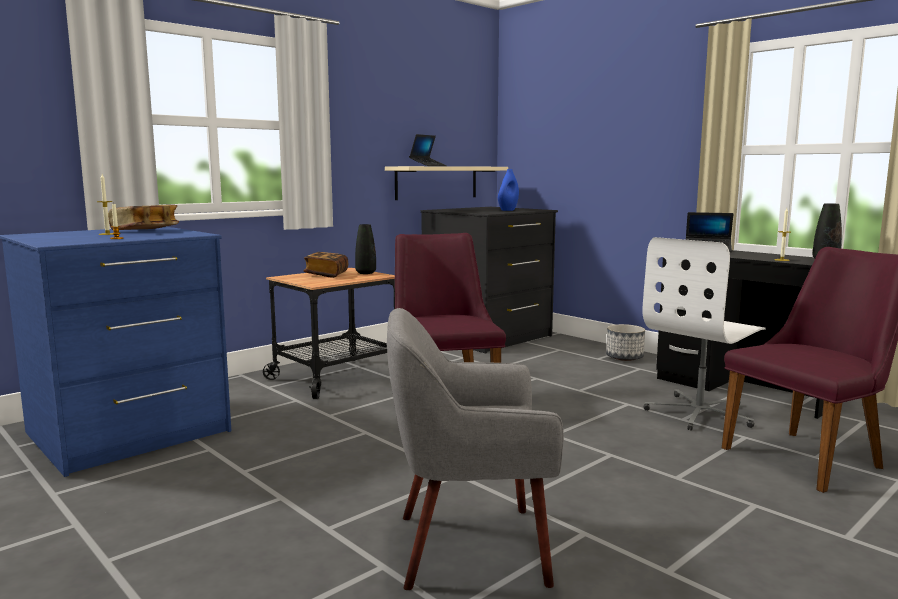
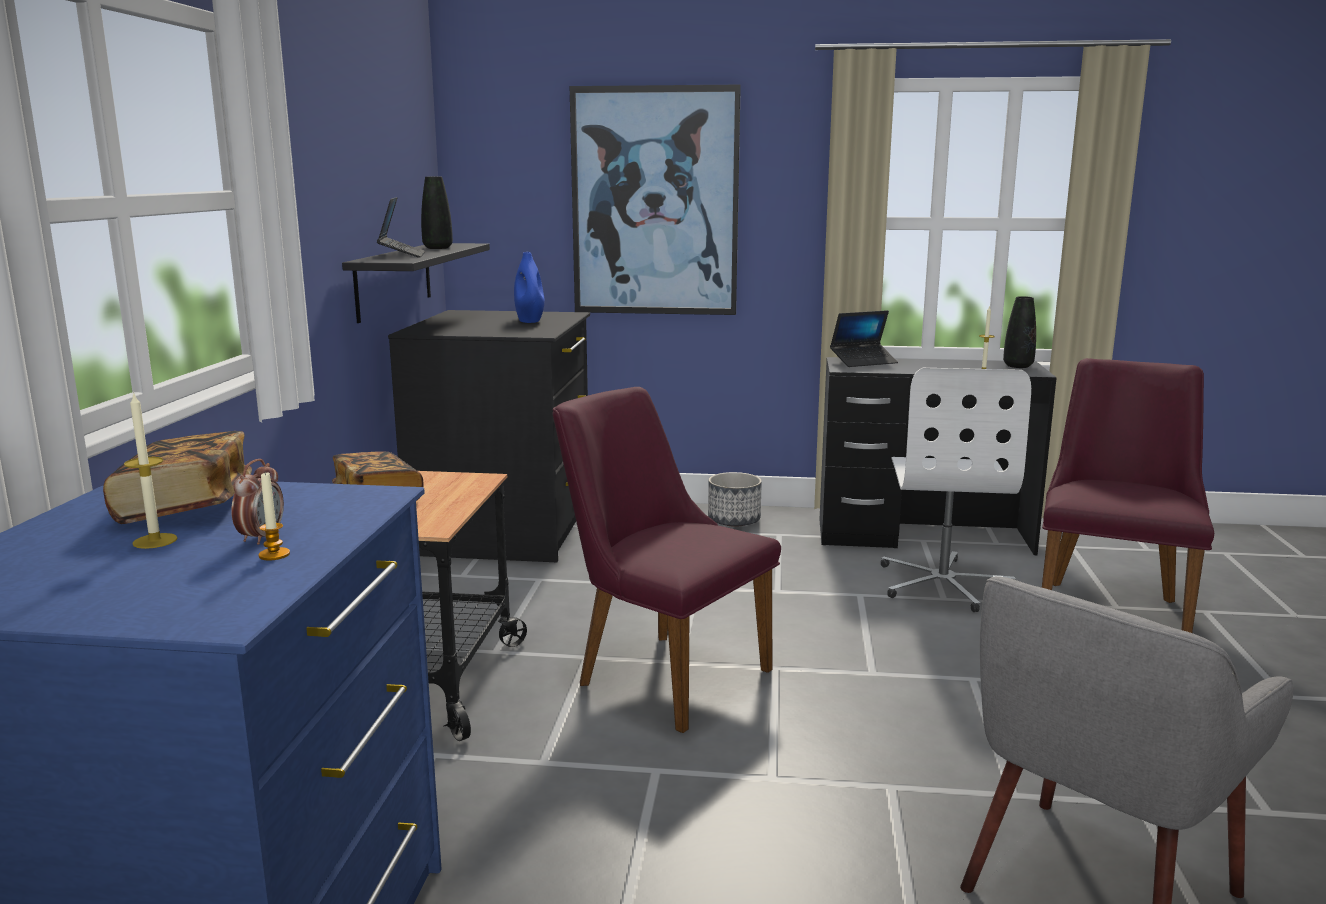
camera: 40 degrees left, 5 degrees up
black vase [355,224,376,274] -> black vase moved to [421,177,453,249]
beige shelf [385,166,508,200] -> black shelf [342,243,490,323]
none -> alarm clock [231,459,284,545]
none -> picture [570,85,741,315]

